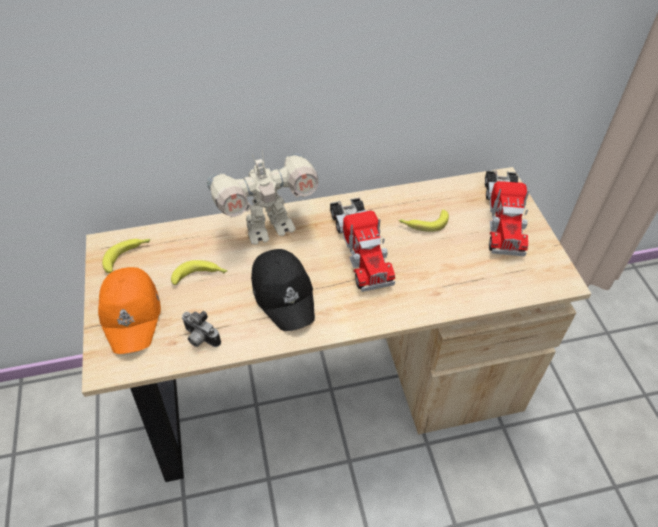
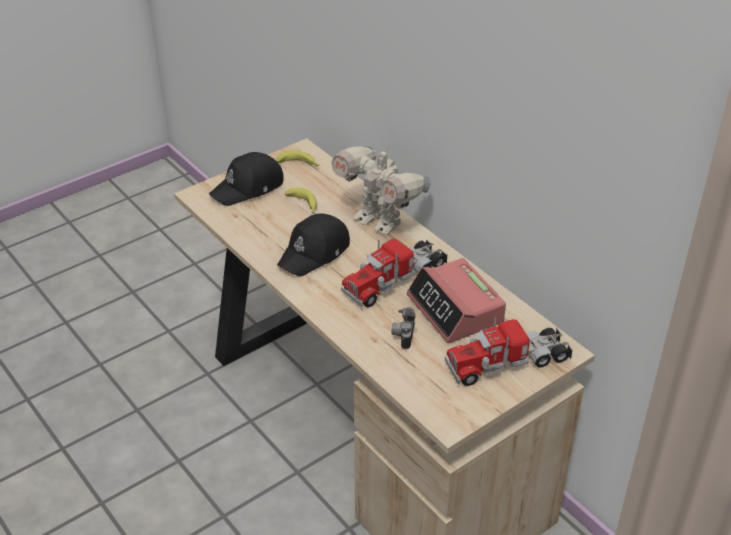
camera: 65 degrees right, 10 degrees down
orange cap [98,267,161,354] -> black cap [209,152,284,206]
camera [182,311,221,347] -> camera moved to [392,307,416,349]
banana [398,210,449,232] -> alarm clock [407,258,506,343]

